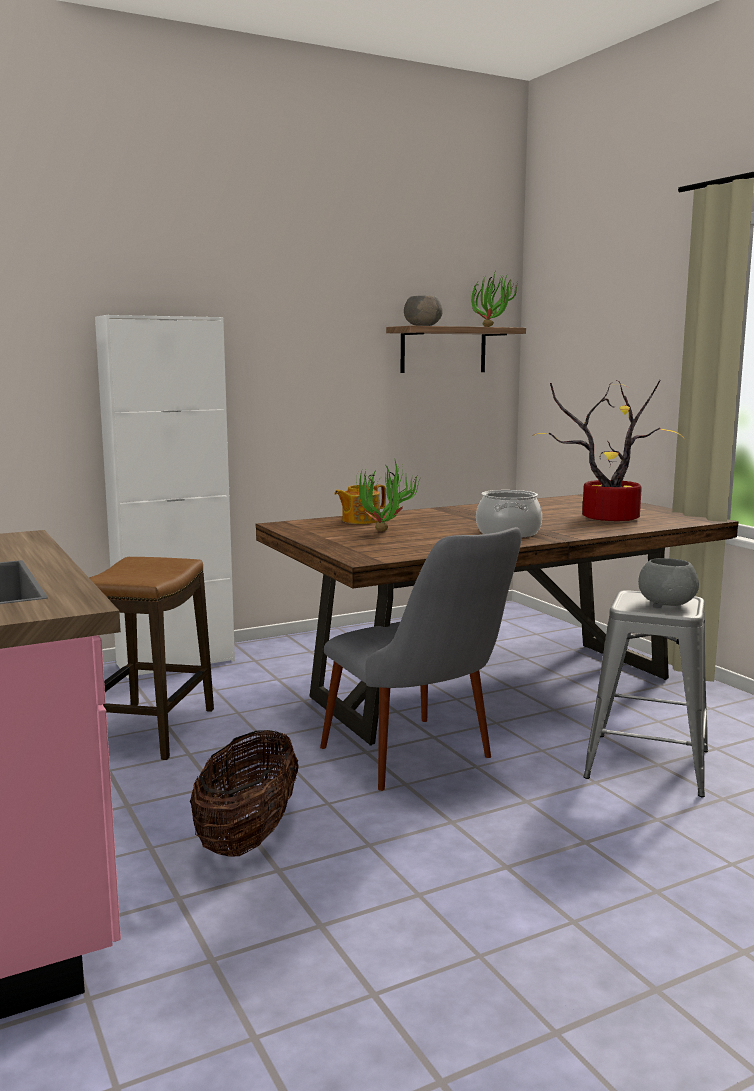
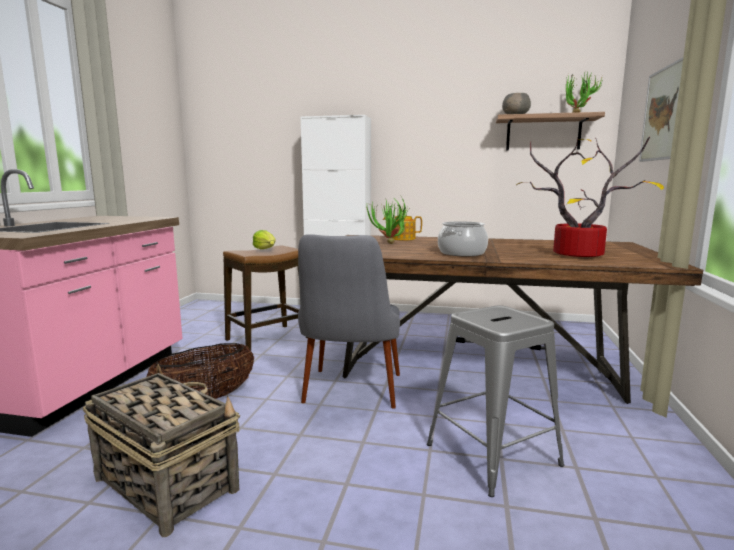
camera: 40 degrees right, 0 degrees up
grey bowl [638,558,699,606] -> none
none -> basket [83,364,240,537]
none -> lettuce [253,230,276,249]
none -> picture [639,57,683,162]

